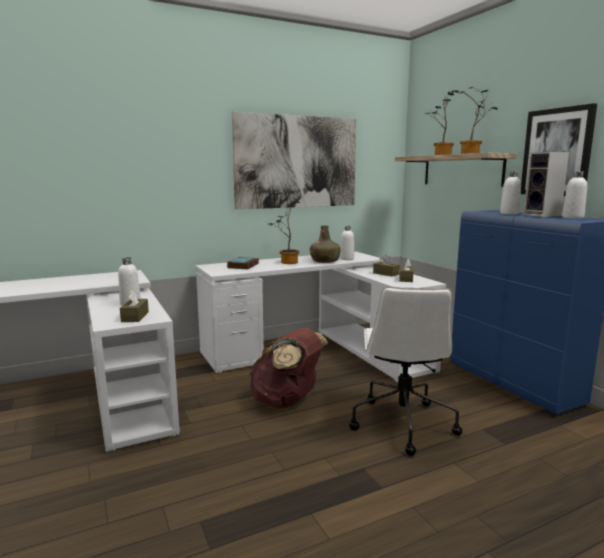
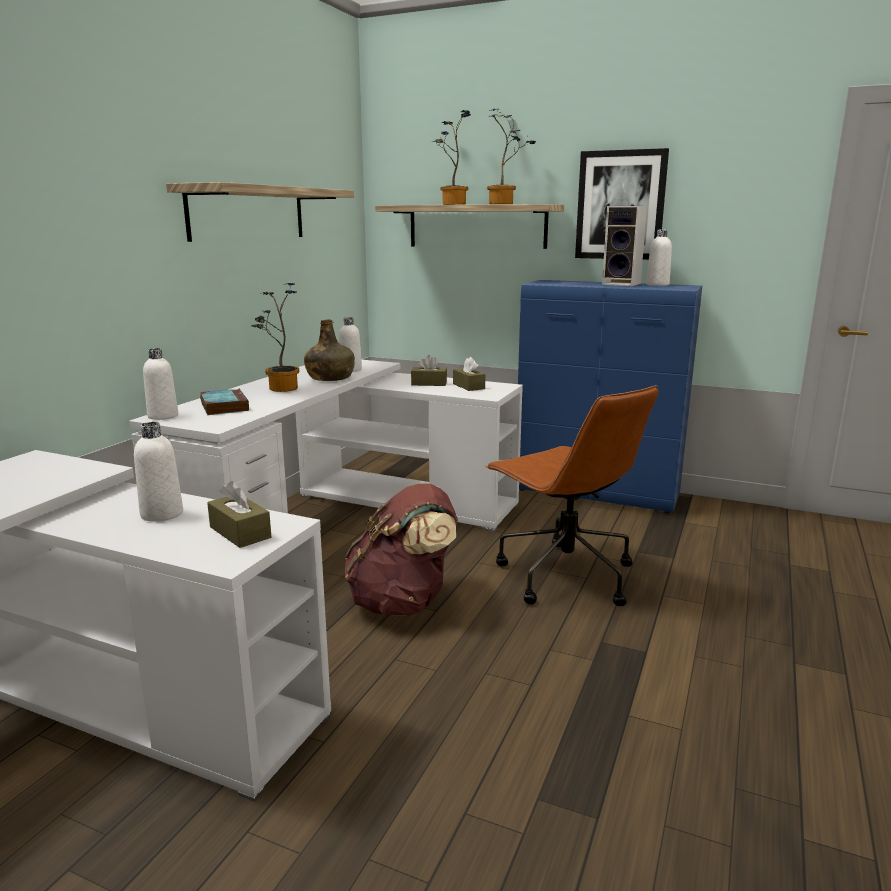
camera: 40 degrees left, 5 degrees up
picture [232,112,356,209] -> shelf [166,182,354,242]
white office chair [349,287,463,456] -> brown office chair [485,385,658,606]
white bottle [500,171,521,215] -> white bottle moved to [143,348,178,420]

